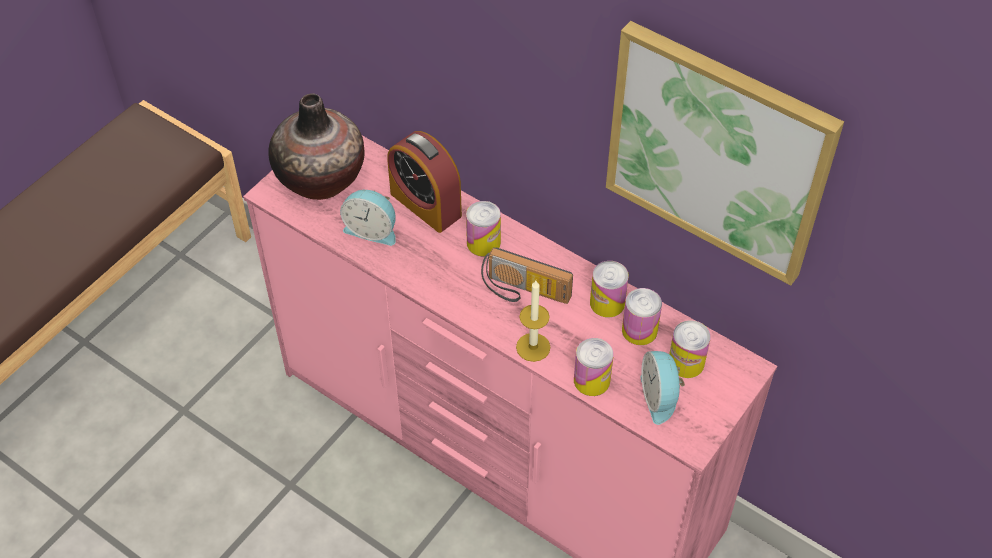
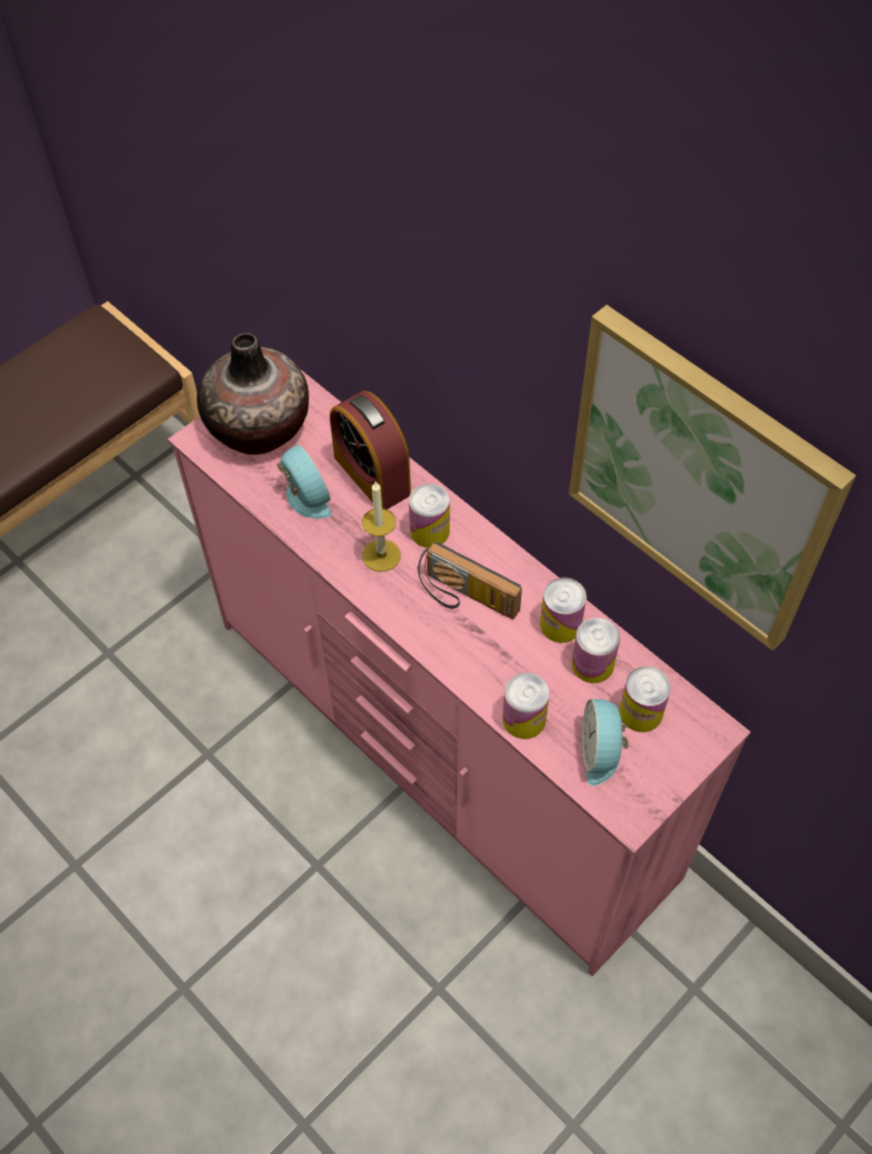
camera: 10 degrees right, 5 degrees up
alarm clock [340,190,396,246] -> alarm clock turned 150 degrees counterclockwise [277,444,332,519]
candle [516,281,550,362] -> candle moved to [362,481,401,572]

